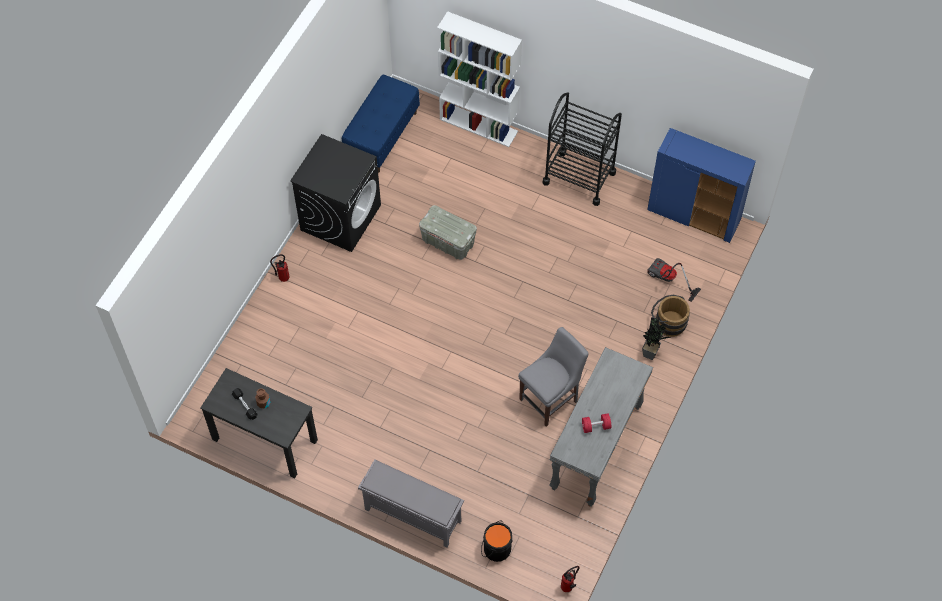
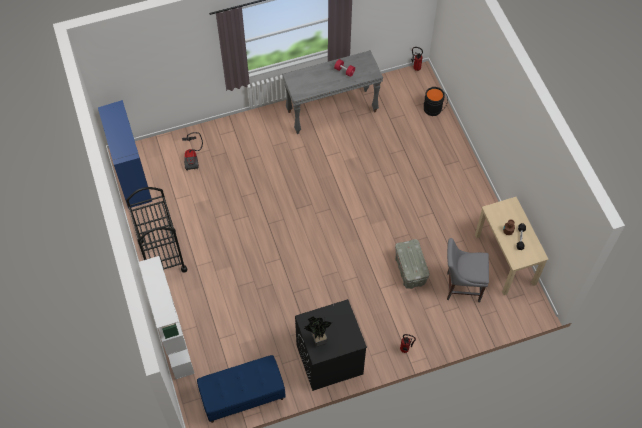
camera: 135 degrees left, 0 degrees up
black desk [200,368,318,478] -> beige desk [475,197,549,295]
grey shoe rack [358,459,464,548] -> none
grey storage box [419,205,477,260] -> grey storage box moved to [395,239,430,289]
grey chair [518,327,589,427] -> grey chair moved to [447,238,489,302]
potted plant [642,317,671,360] -> potted plant moved to [304,316,332,347]
brown bucket [651,294,690,337] -> none

